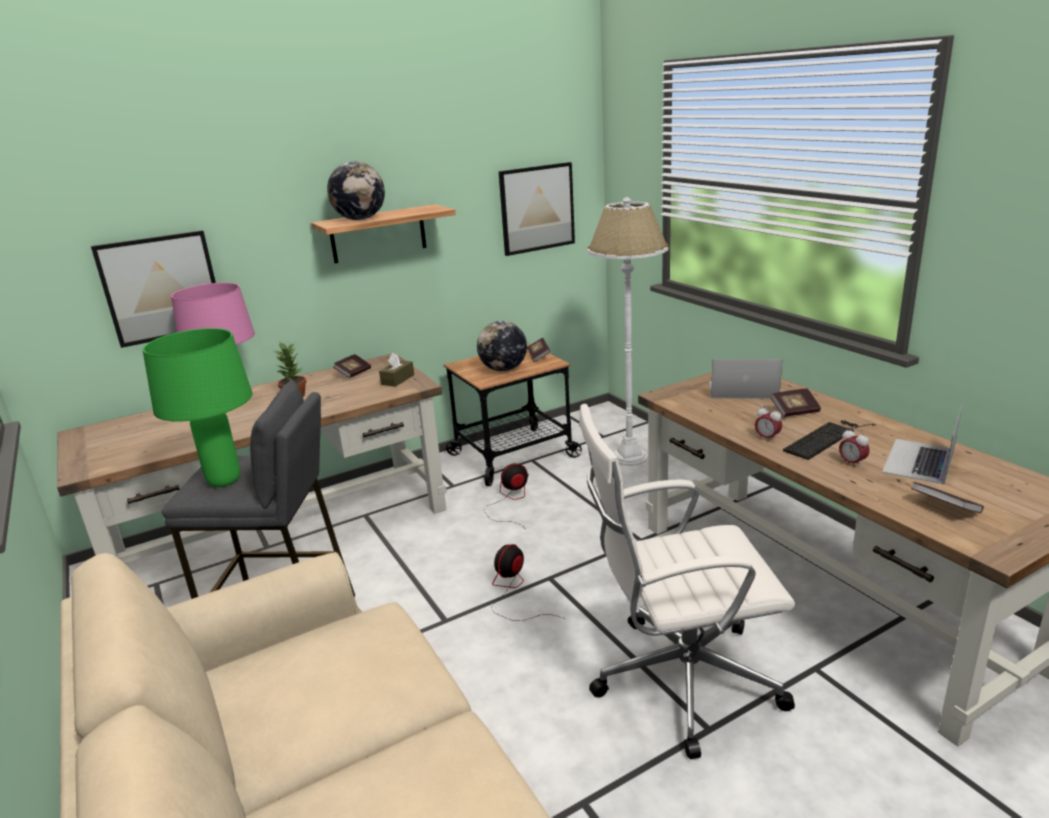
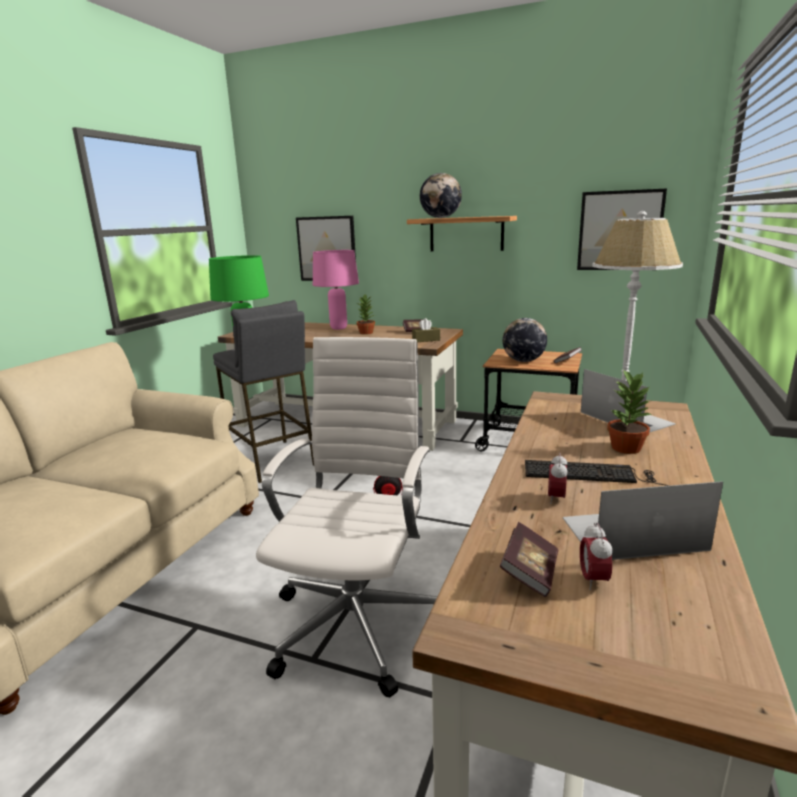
camera: 50 degrees right, 5 degrees down
fan [484,463,529,530] -> none
white office chair [579,404,795,759] -> white office chair turned 60 degrees clockwise [256,337,438,698]
alarm clock [755,405,782,442] -> alarm clock moved to [580,522,612,590]
book [770,388,821,417] -> potted plant [607,369,652,454]

